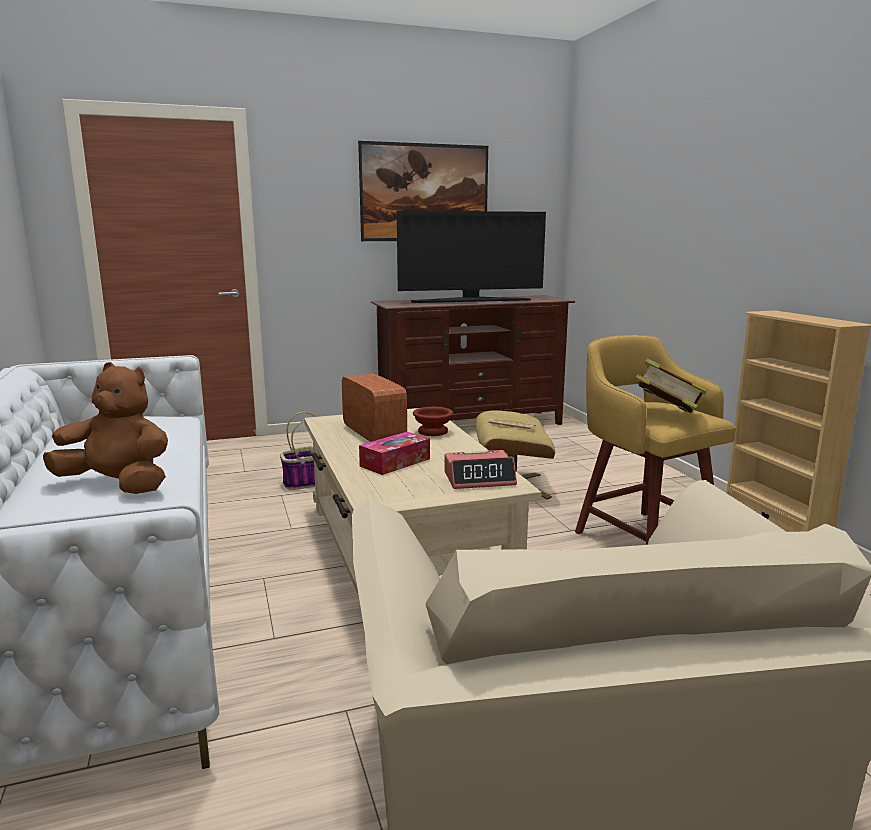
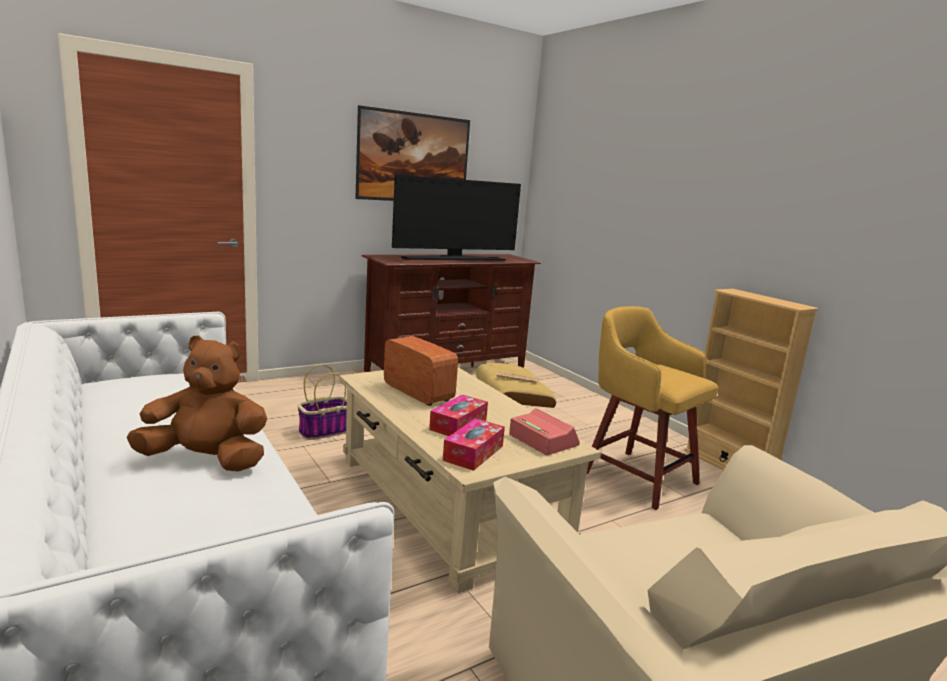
camera: 15 degrees left, 0 degrees up
brown bowl [413,407,453,436] -> none
alarm clock [445,450,517,489] -> alarm clock turned 105 degrees counterclockwise [509,408,580,455]
book [635,359,708,413] -> none
none -> tissue box [443,418,505,471]

